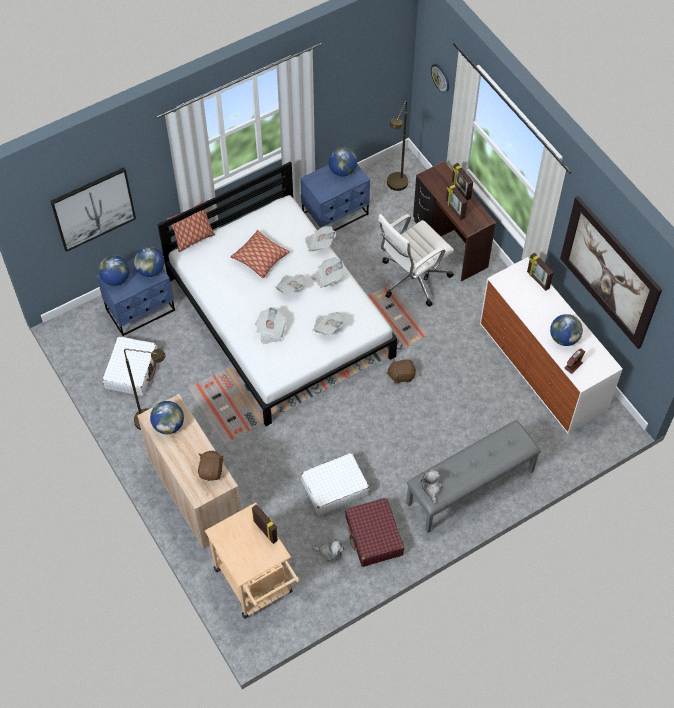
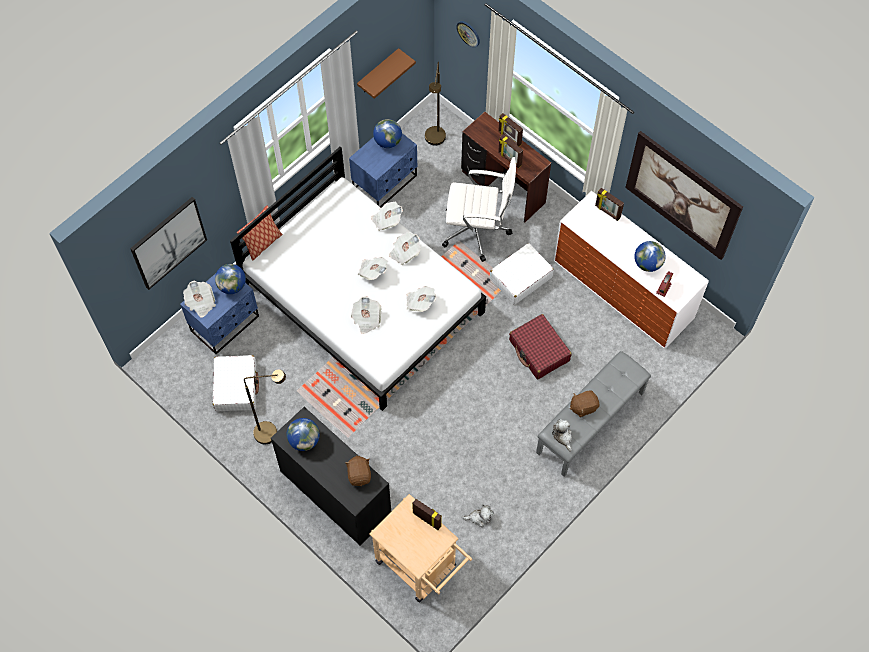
camera: 15 degrees left, 5 degrees up
globe [99,255,129,286] -> newspaper [183,280,216,318]
beige cabinet [137,394,241,549] -> black cabinet [271,407,391,546]
pillow [230,230,290,278] -> none
white suitcase [301,453,369,516] -> white suitcase moved to [490,243,554,305]
red suitcase [345,498,404,567] -> red suitcase moved to [509,314,572,379]
white office chair [378,214,454,307] -> white office chair turned 120 degrees counterclockwise [442,157,516,262]
brown plush toy [387,359,416,384] -> brown plush toy moved to [570,390,599,417]
none -> brown shelf [357,48,416,99]

